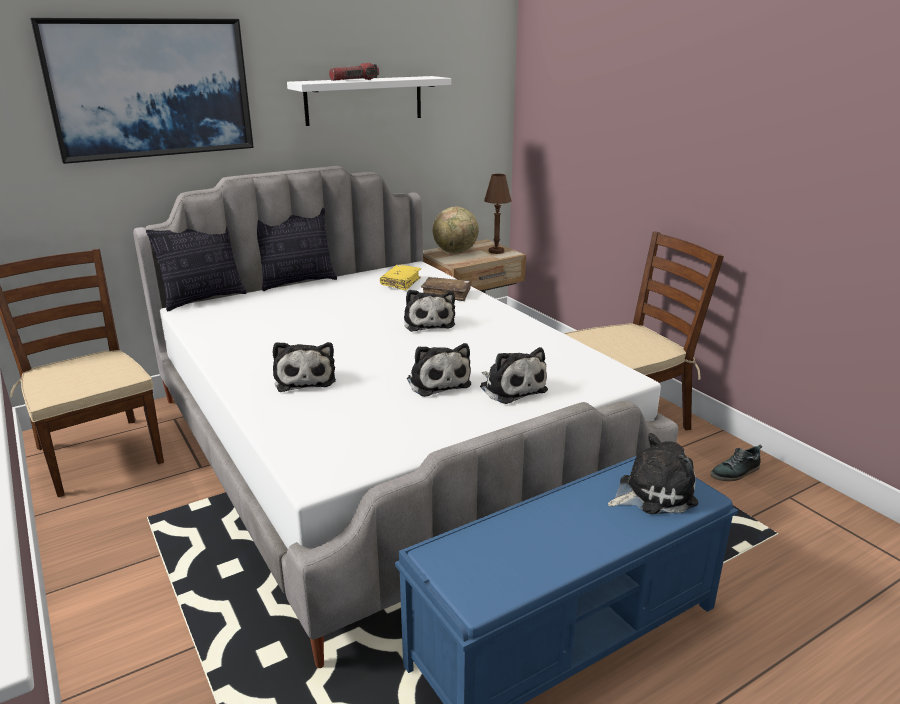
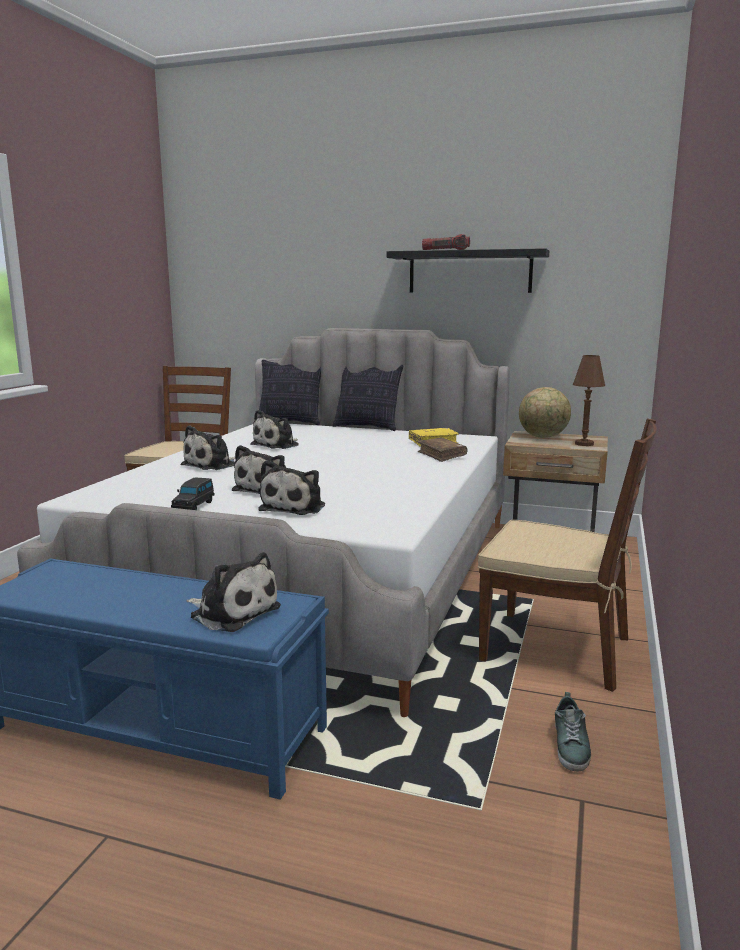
camera: 50 degrees right, 10 degrees down
picture [30,18,254,164] -> none
white shelf [287,76,451,126] -> black shelf [387,248,549,293]
plush toy [404,290,455,332] -> plush toy moved to [250,410,299,449]
shoe [711,445,762,481] -> shoe turned 105 degrees counterclockwise [555,692,591,771]
none -> black toy car [171,478,215,510]

